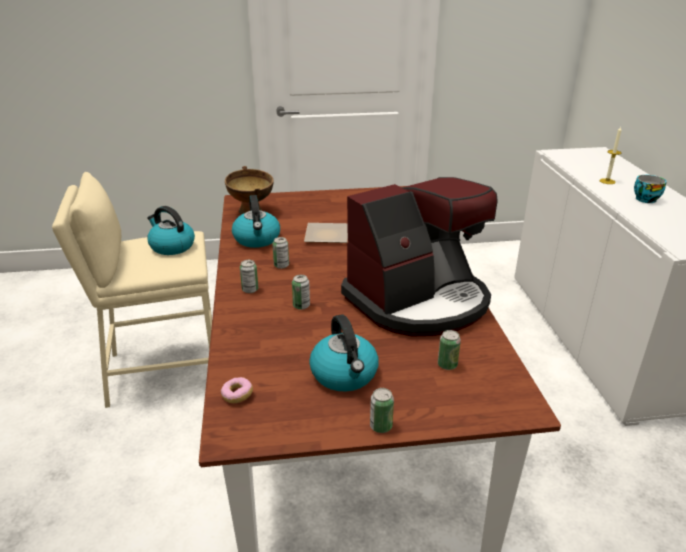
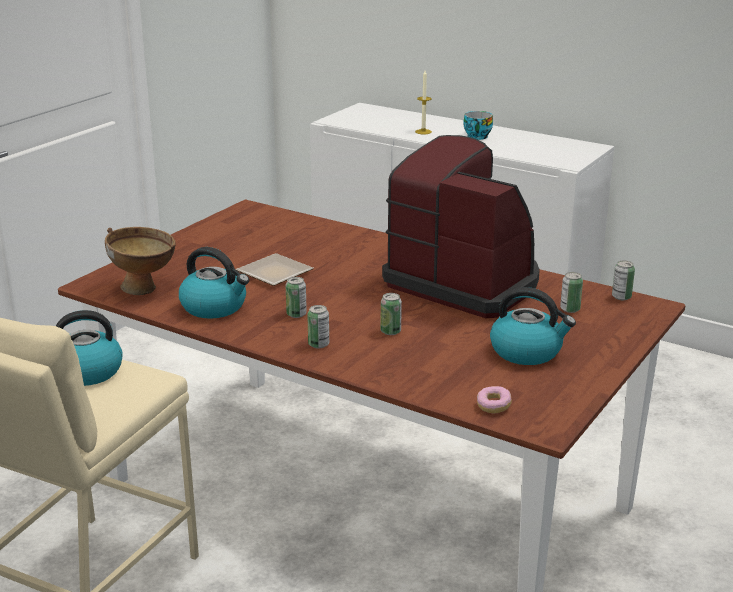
camera: 50 degrees left, 5 degrees down
coffee machine [341,177,498,337] -> coffee machine turned 60 degrees counterclockwise [382,135,540,318]
can [370,388,394,433] -> can moved to [612,260,635,300]

